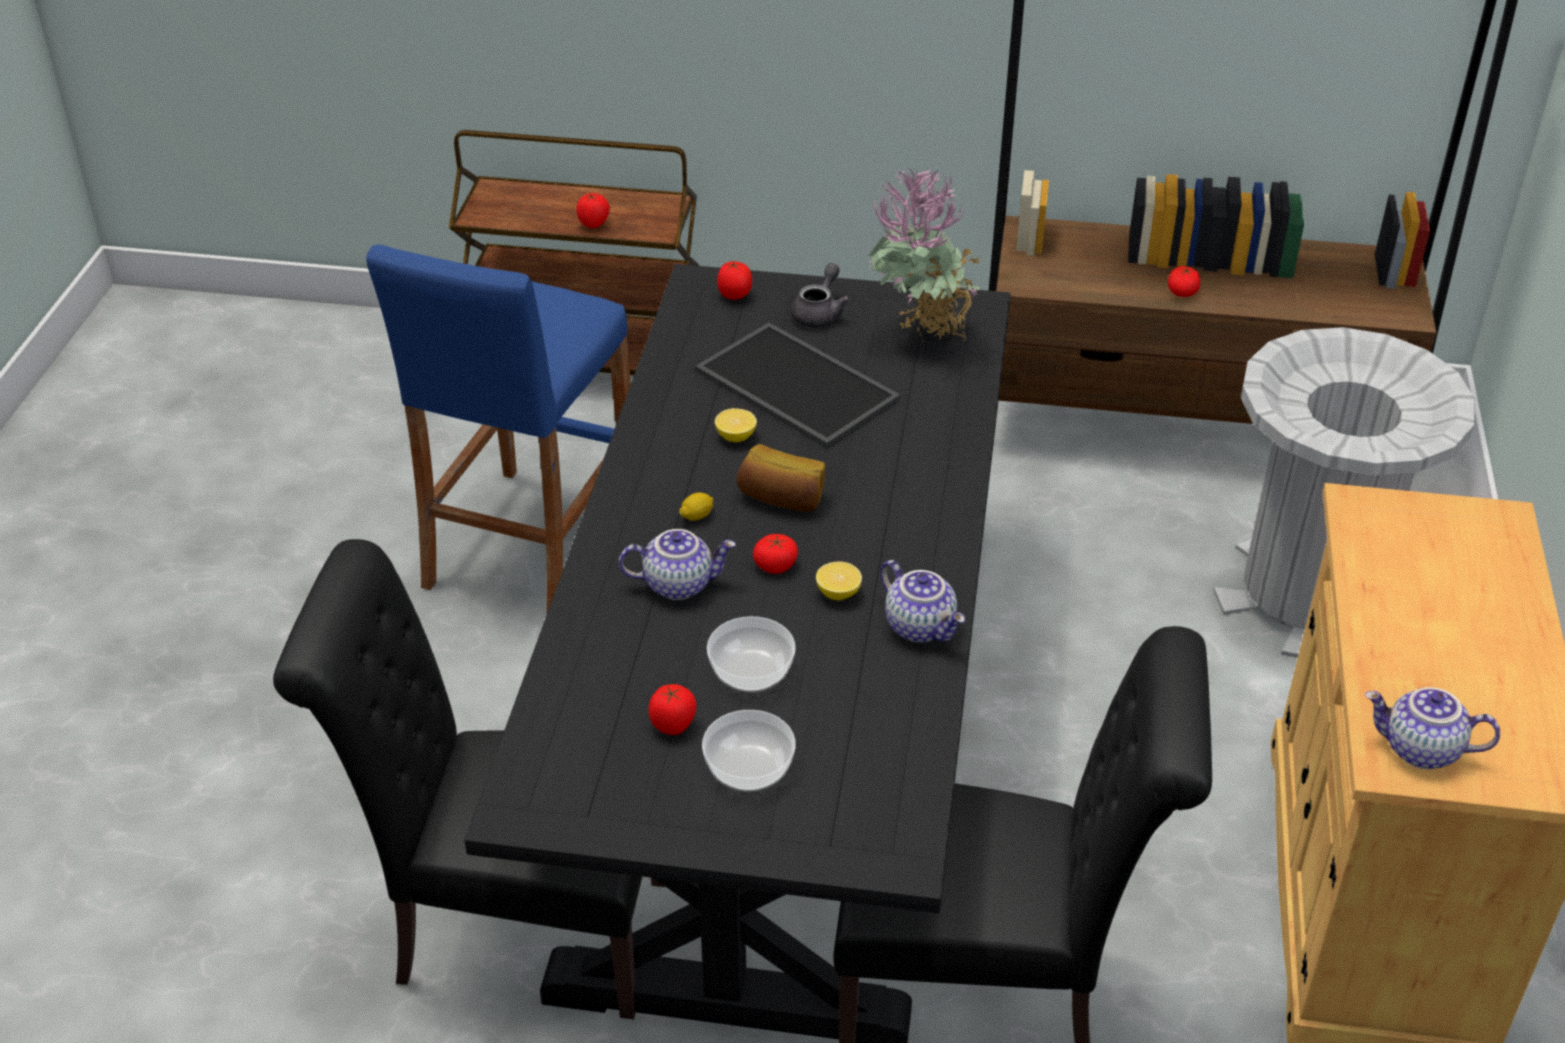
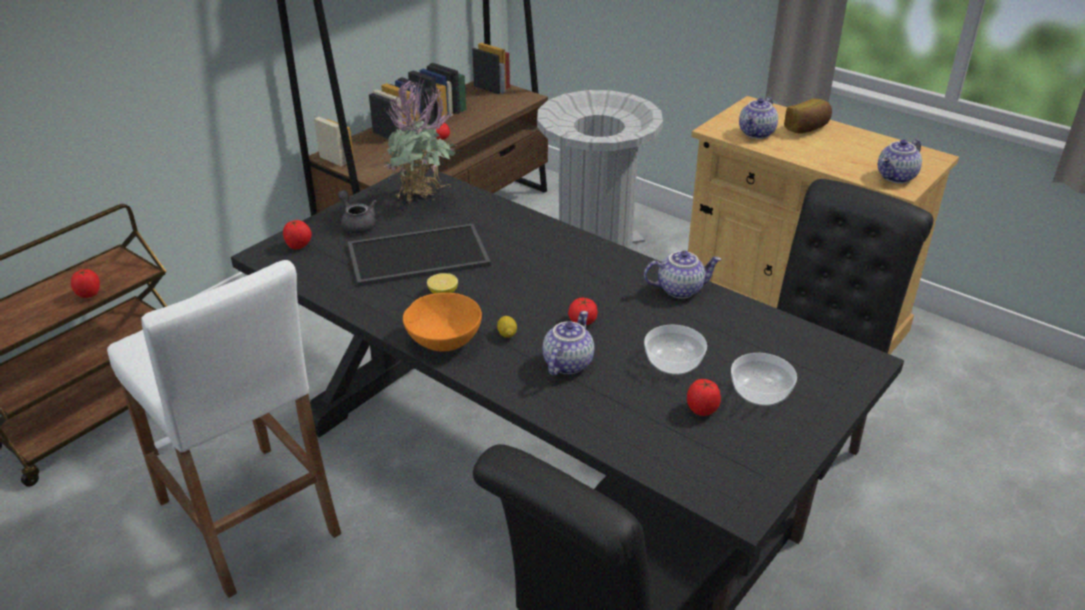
camera: 60 degrees left, 5 degrees down
blue stool [366,244,631,615] -> white stool [107,260,341,598]
bread [737,444,826,512] -> bread moved to [784,99,832,134]
lemon [816,561,862,600] -> none
none -> orange bowl [403,293,482,352]
none -> teapot [739,96,778,139]

